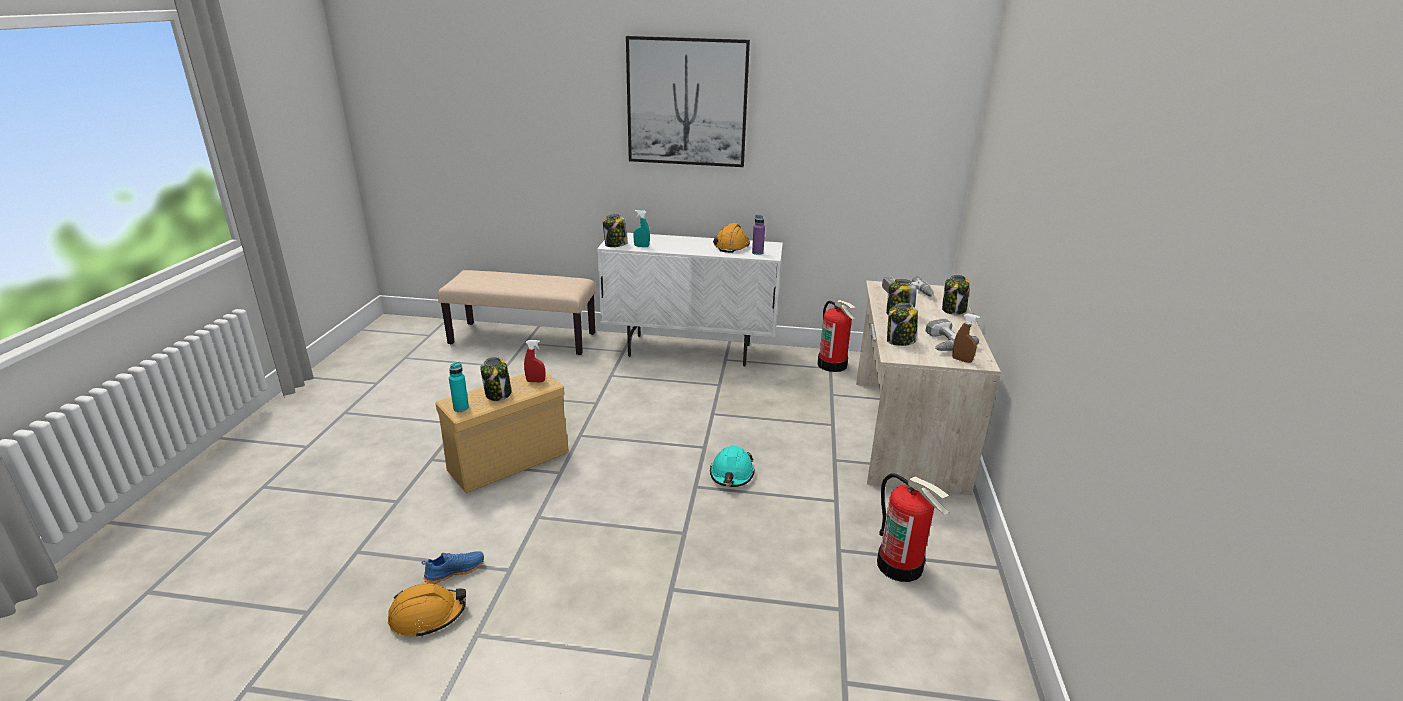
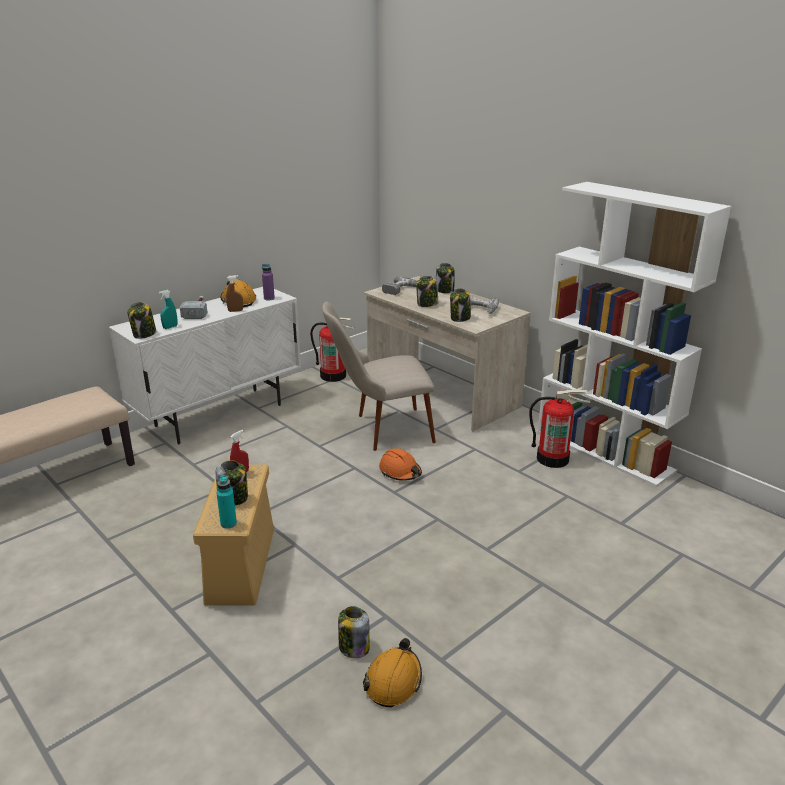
camera: 50 degrees left, 0 degrees up
blue shoe [421,551,484,584] -> jar [338,606,370,658]
picture [626,36,750,167] -> none
turquoise hard hat [710,446,755,487] -> orange hard hat [379,449,422,481]
brown spray bottle [952,313,980,363] -> brown spray bottle moved to [226,275,243,312]
none -> hammer [180,296,207,319]
none -> beige chair [322,302,436,451]
none -> white bookcase [537,182,732,487]

